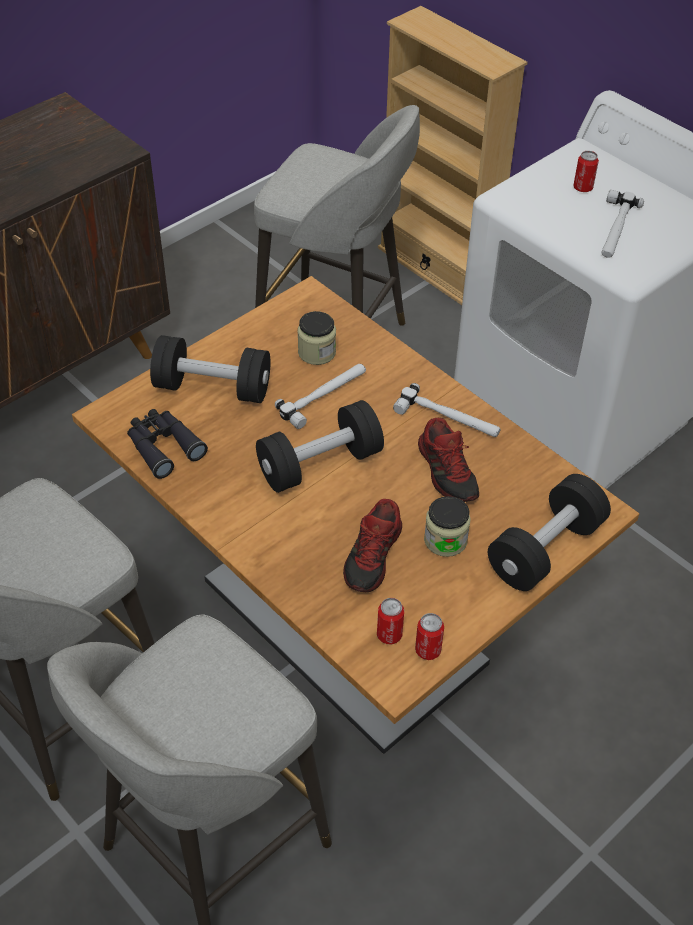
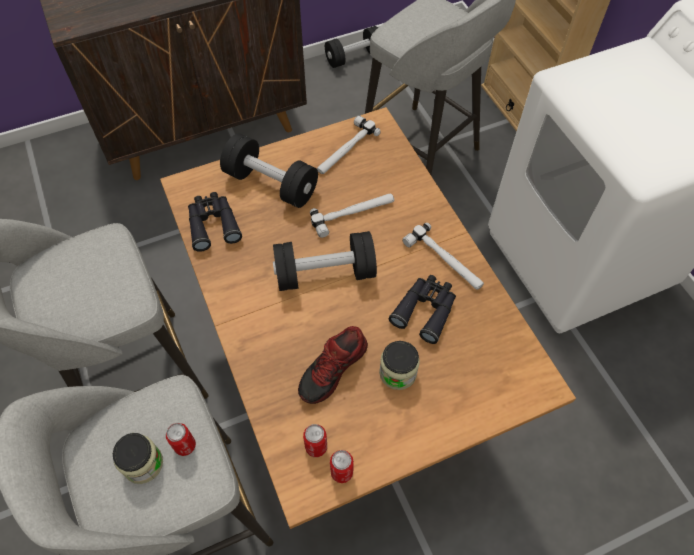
camera: 20 degrees right, 10 degrees up
jar [298,311,336,365] -> jar moved to [113,433,163,484]
shoe [418,418,479,502] -> black binoculars [388,275,456,344]
black dumbbell [488,474,611,591] -> black dumbbell moved to [325,26,378,68]
can [573,151,599,192] -> can moved to [166,423,196,456]
hammer [601,190,644,258] -> hammer moved to [317,115,381,174]

